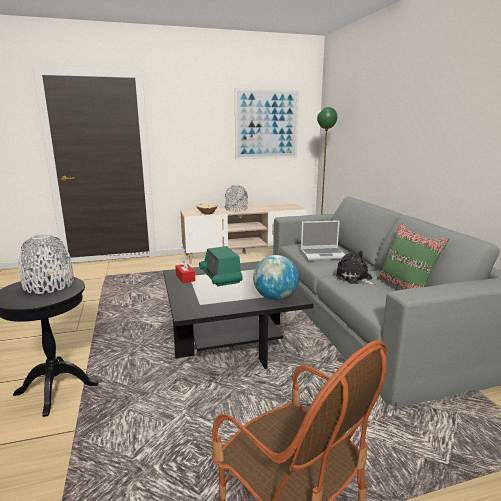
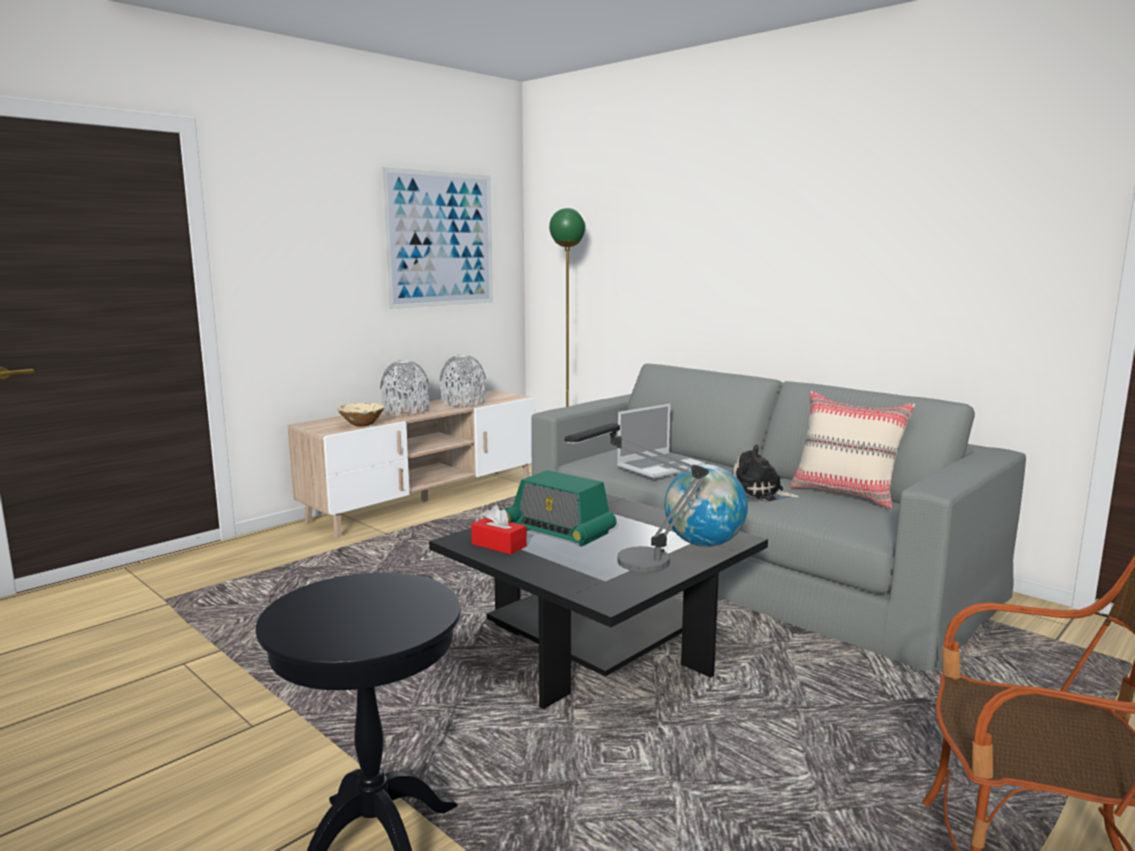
camera: 30 degrees left, 5 degrees down
grey vase [18,234,74,294] -> grey vase moved to [440,354,486,407]
green pillow [377,223,449,289] -> beige pillow [790,391,915,509]
none -> table lamp [565,423,709,572]

